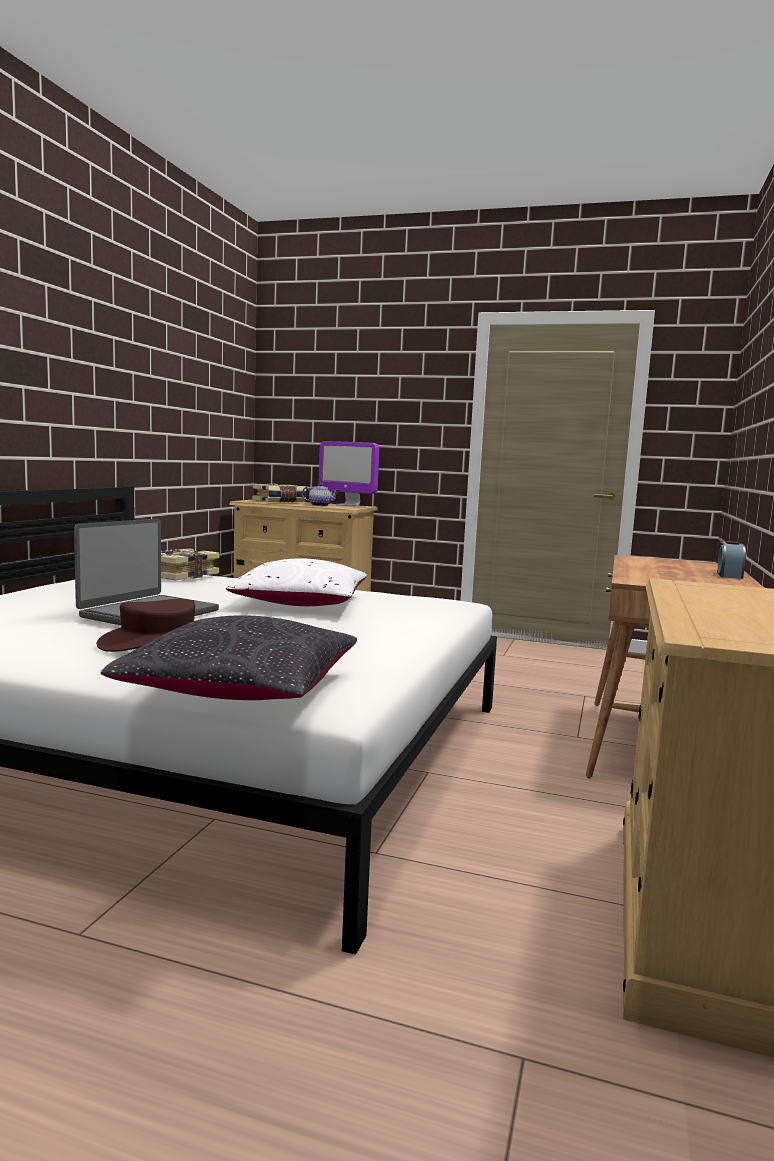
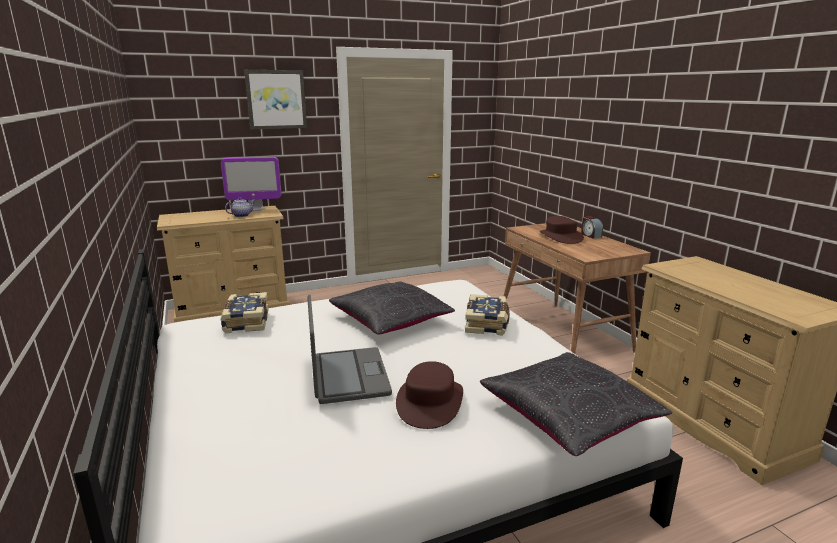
camera: 40 degrees left, 10 degrees up
white pillow [226,558,367,606] -> black pillow [329,282,455,335]
book [253,483,307,503] -> book moved to [465,294,510,336]
none -> picture [244,70,307,130]
none -> brown hat [539,216,584,244]

